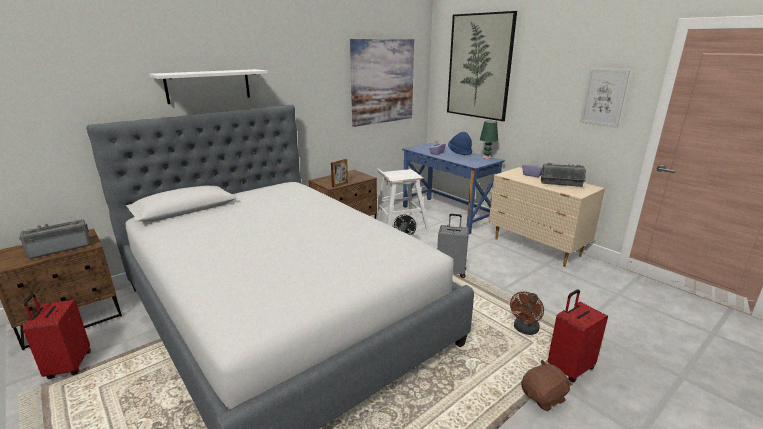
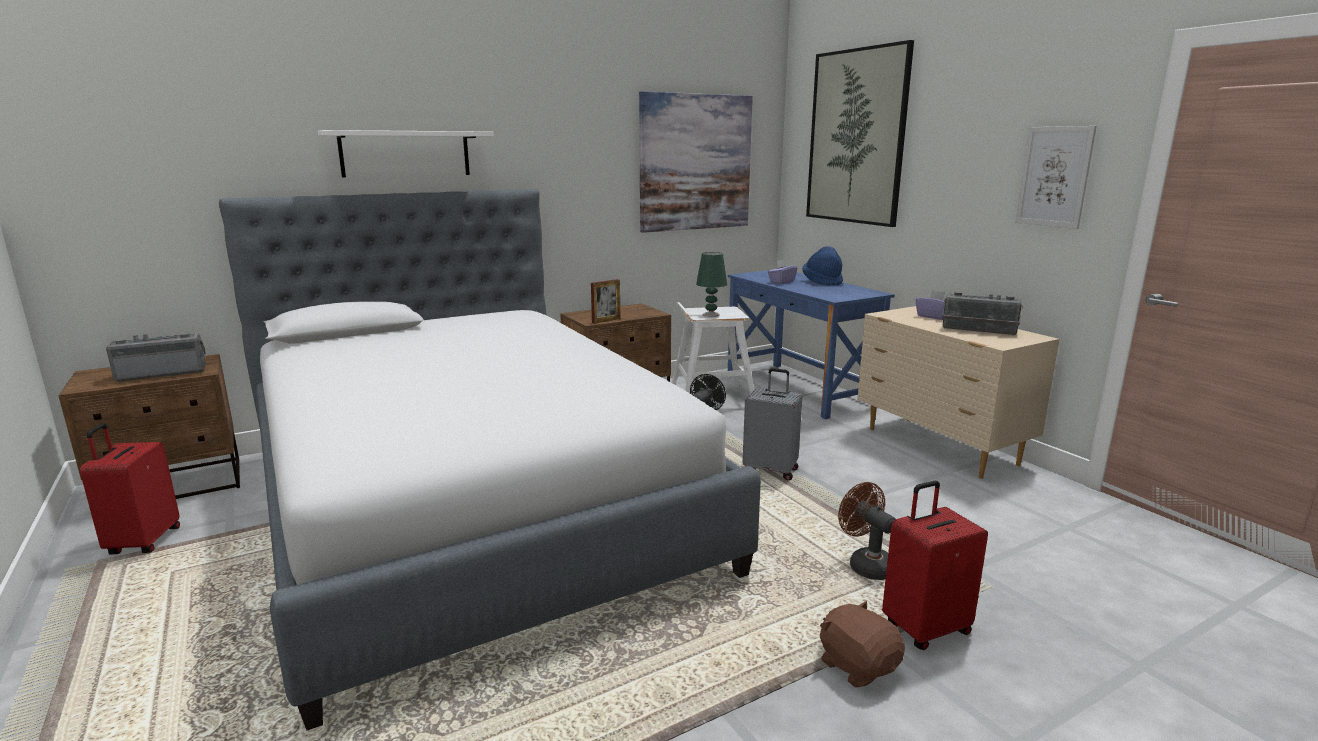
camera: 10 degrees right, 5 degrees down
green table lamp [480,121,498,159] -> green table lamp moved to [696,252,727,317]
brown fan [510,292,544,335] -> brown fan turned 105 degrees clockwise [838,482,896,580]
brown plush toy [521,360,573,411] -> brown plush toy turned 105 degrees counterclockwise [820,601,905,688]

